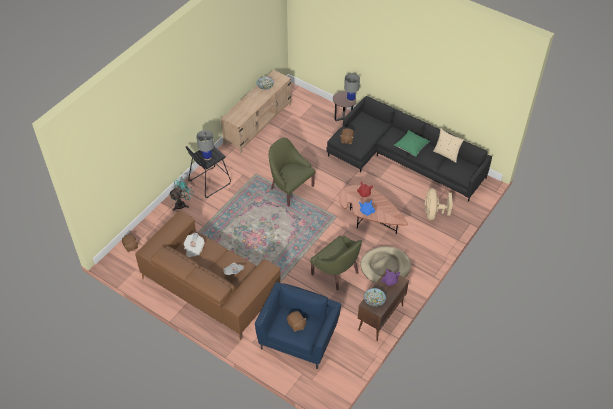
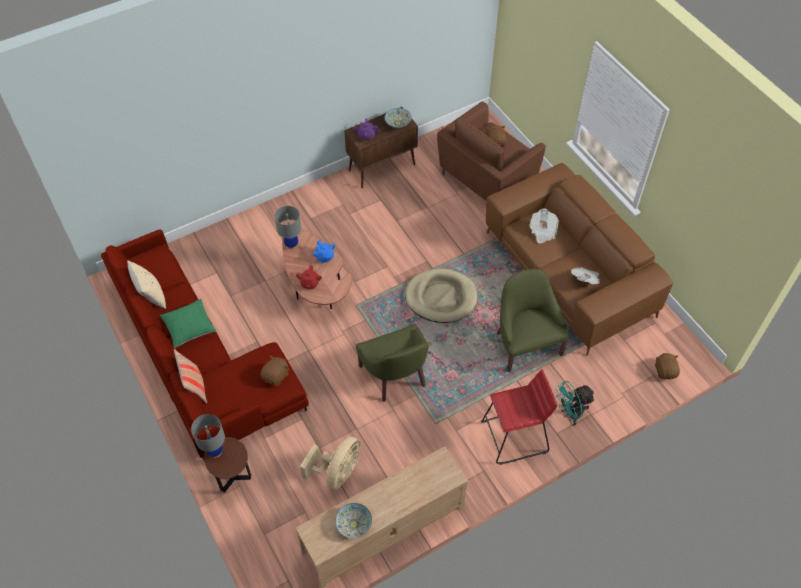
camera: 155 degrees left, 5 degrees up
black stool [186,146,231,198] -> red stool [481,370,557,465]
grey table lamp [196,130,214,160] -> grey table lamp moved to [275,206,301,249]
blue armchair [255,282,341,369] -> brown armchair [437,102,546,201]
green armchair [310,236,362,290] -> green armchair moved to [497,269,570,372]
black sofa [326,96,492,202] -> red sofa [101,229,309,460]
beige dog bed [361,246,411,283] -> beige dog bed moved to [405,268,477,323]
beige fan [424,188,453,220] -> beige fan moved to [300,437,360,489]
none -> pillow [174,349,207,403]

